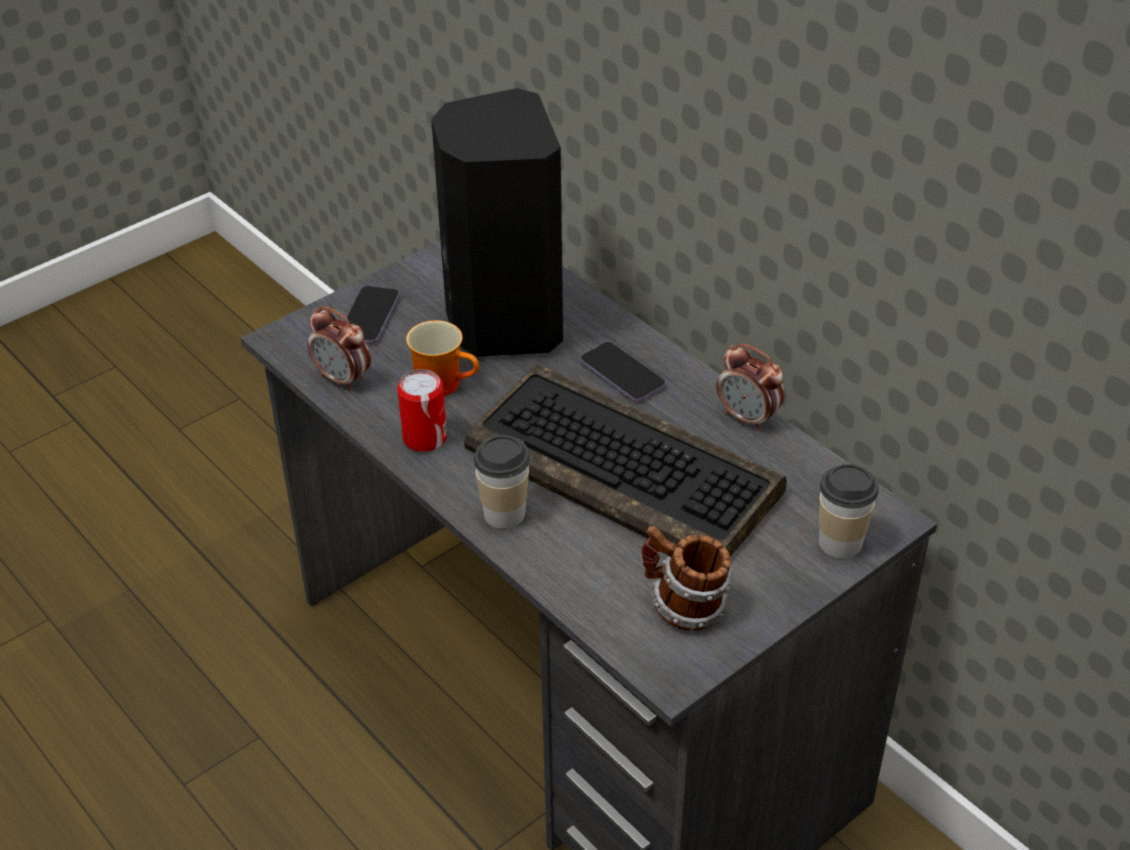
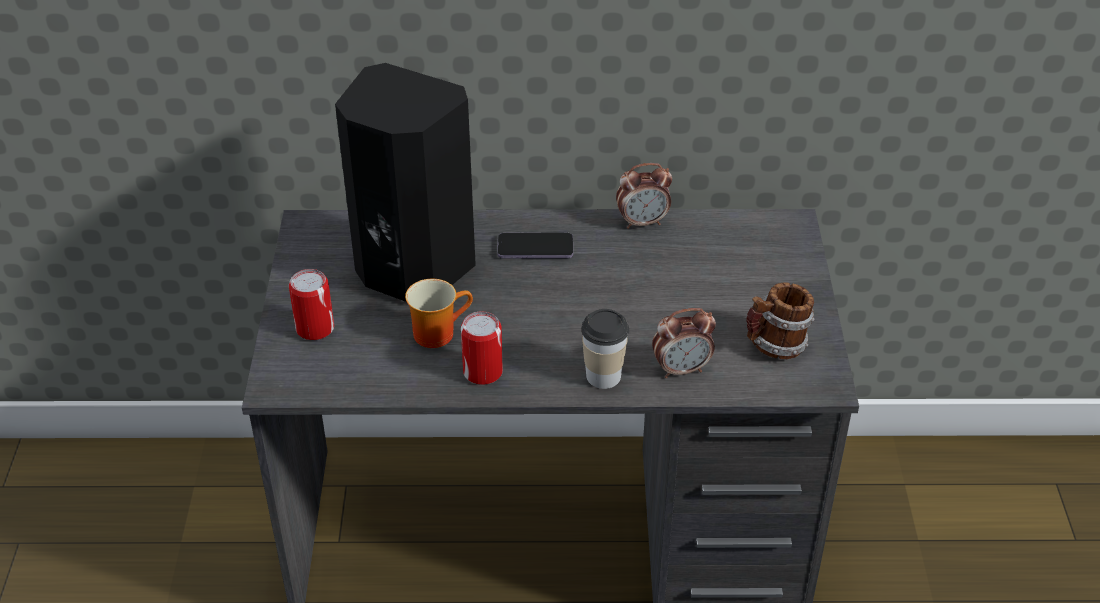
camera: 50 degrees left, 0 degrees up
alarm clock [307,306,371,391] -> alarm clock moved to [652,308,716,378]
phone [345,286,400,344] -> can [289,269,334,340]
keyboard [464,365,787,556] -> none
cup [819,464,879,558] -> none

